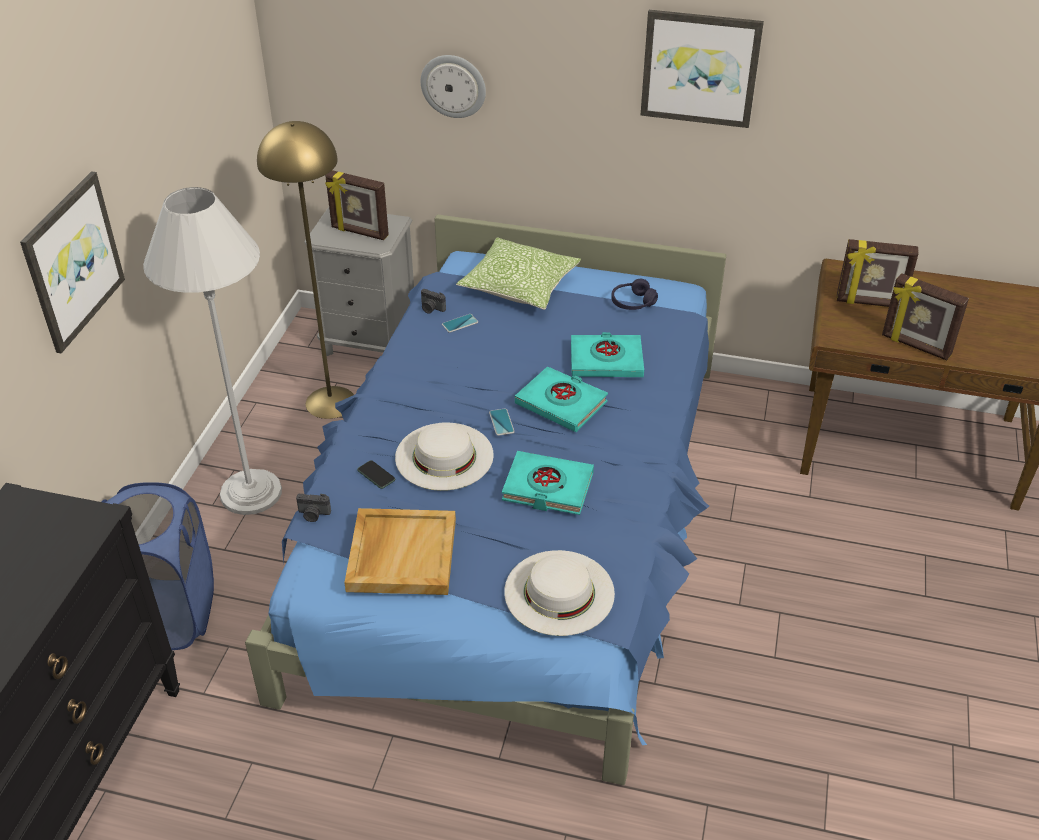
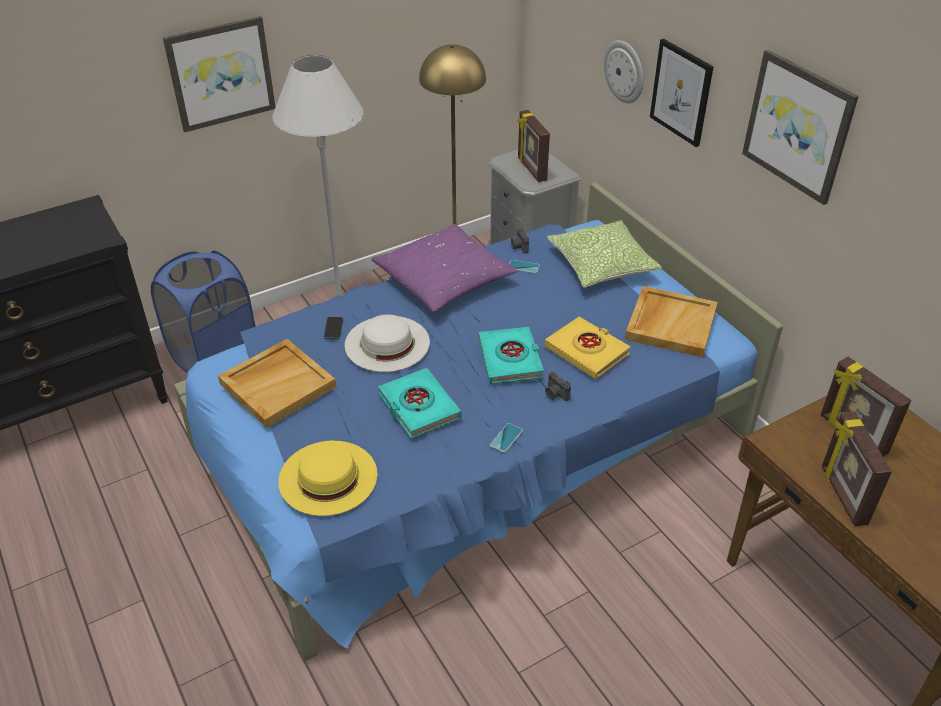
camera: 45 degrees right, 0 degrees up
camera [296,494,331,522] -> camera moved to [545,372,571,401]
phone [489,408,515,436] -> phone moved to [490,423,523,453]
white hat [504,550,615,636] -> yellow hat [278,441,378,516]
turquoise book [571,332,644,377] -> yellow book [545,317,631,379]
purple headphones [611,279,658,310] -> beige tray [625,286,718,358]
none -> purple pillow [371,224,518,312]
none -> picture [650,39,714,147]

